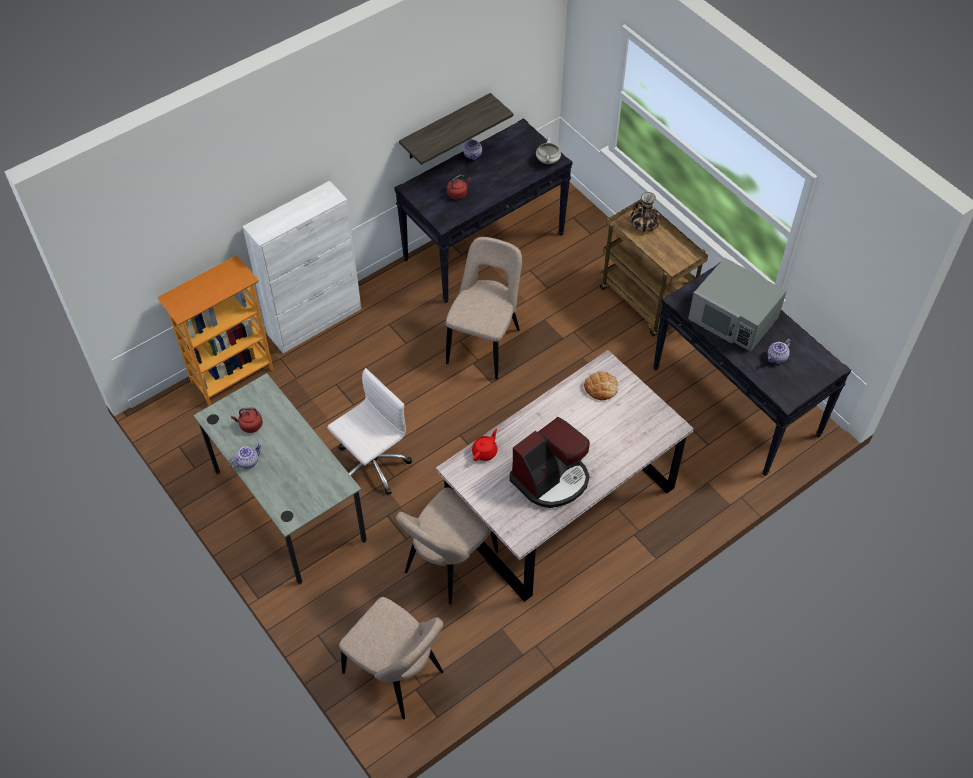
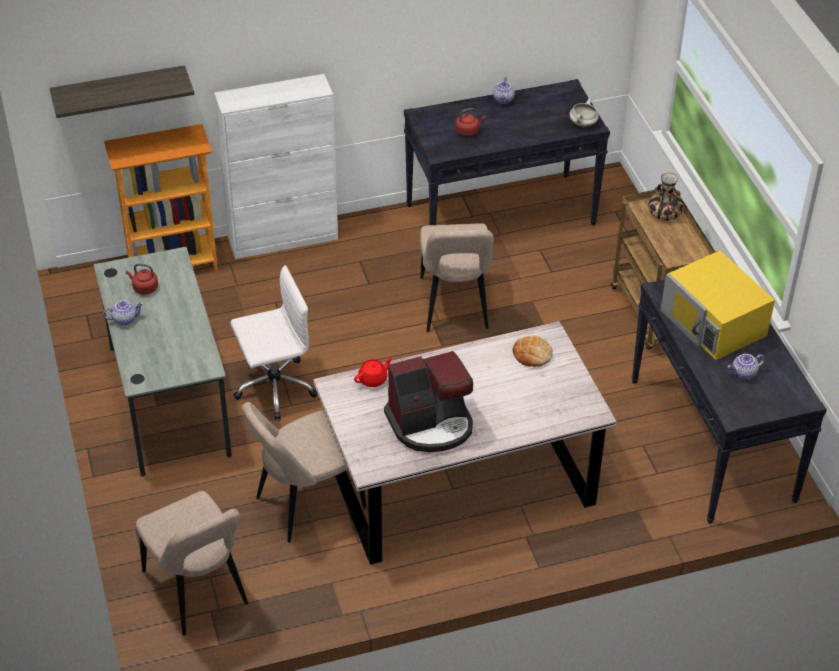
camera: 20 degrees right, 10 degrees down
shelf [399,93,514,165] -> shelf moved to [50,65,194,118]
beige chair [446,237,522,379] -> beige chair turned 135 degrees clockwise [420,223,494,332]
grey microwave [688,258,787,352] -> yellow microwave [661,251,775,360]

